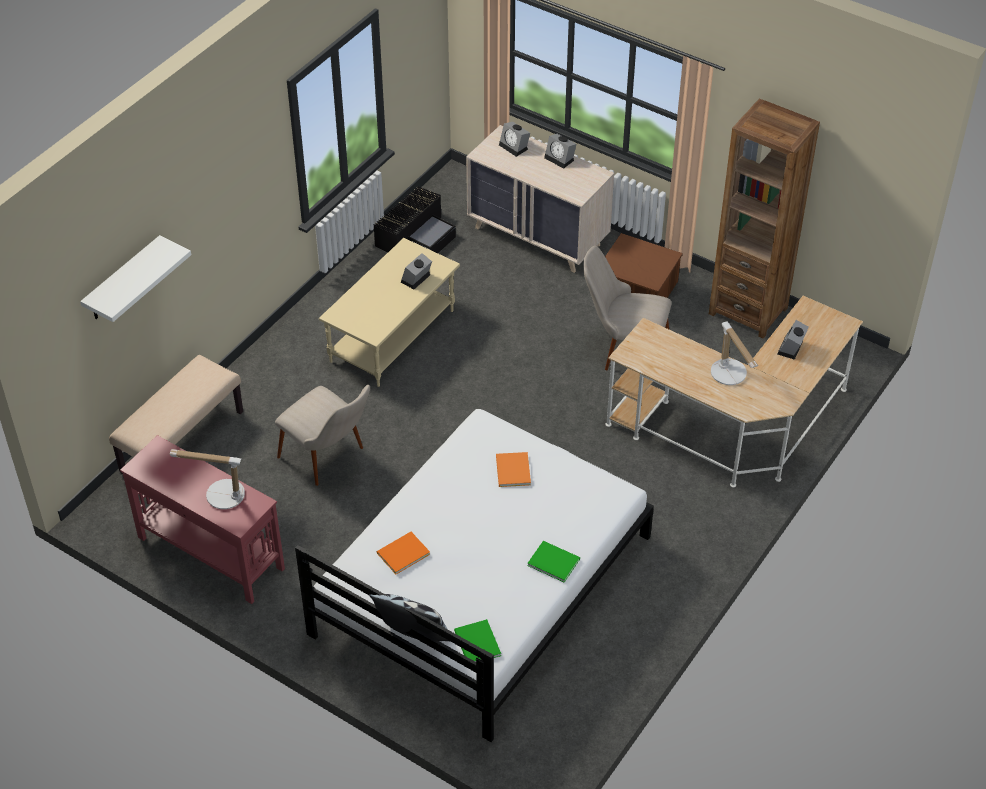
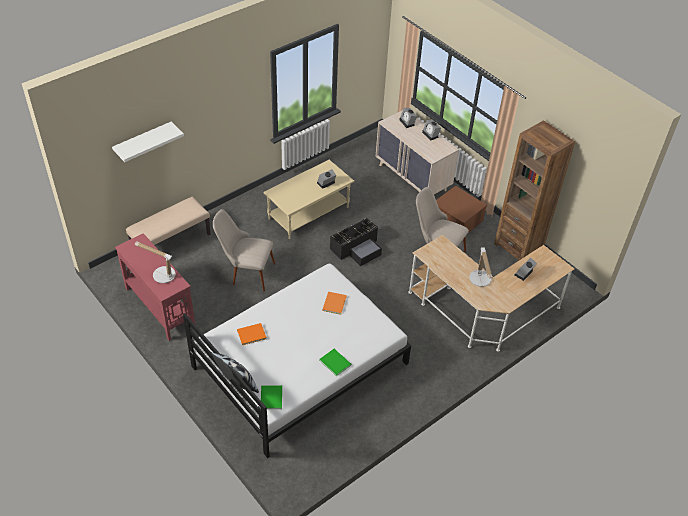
camera: 15 degrees right, 0 degrees up
beige chair [275,385,370,486] -> beige chair turned 135 degrees clockwise [213,209,275,291]
black storage box [373,186,456,253] -> black storage box moved to [330,218,382,266]

